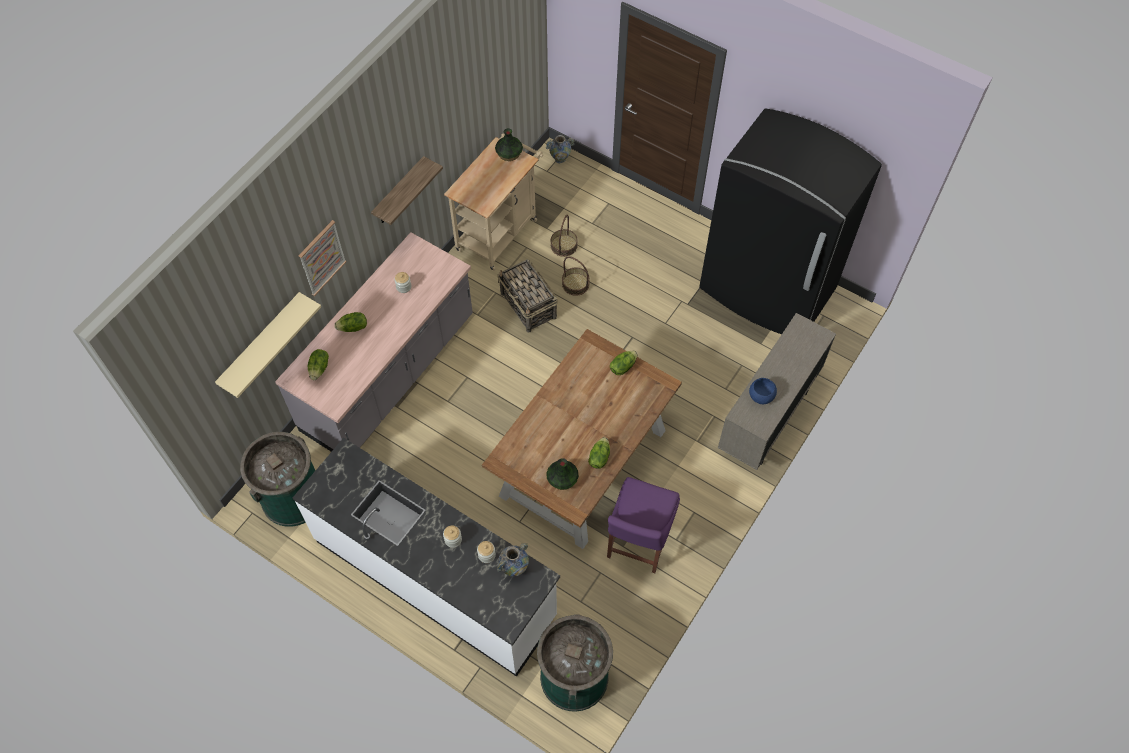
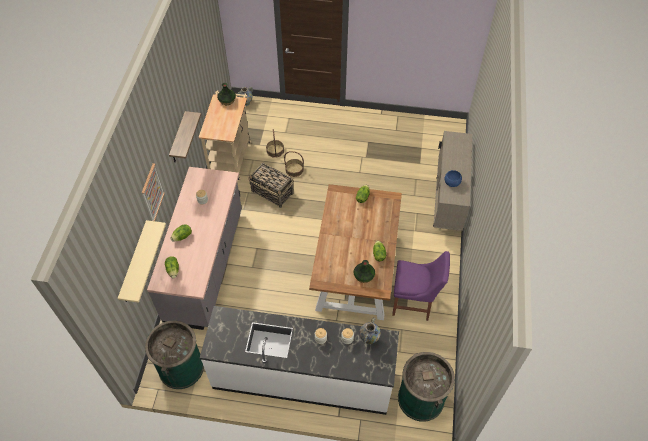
camera: 25 degrees left, 5 degrees down
purple chair [607,477,680,573] -> purple chair turned 75 degrees counterclockwise [392,251,450,321]
black fridge [699,108,882,335] -> none

